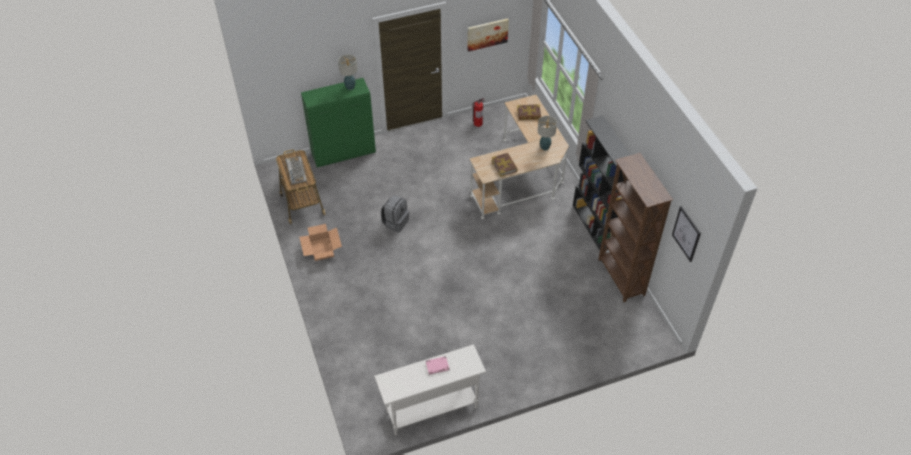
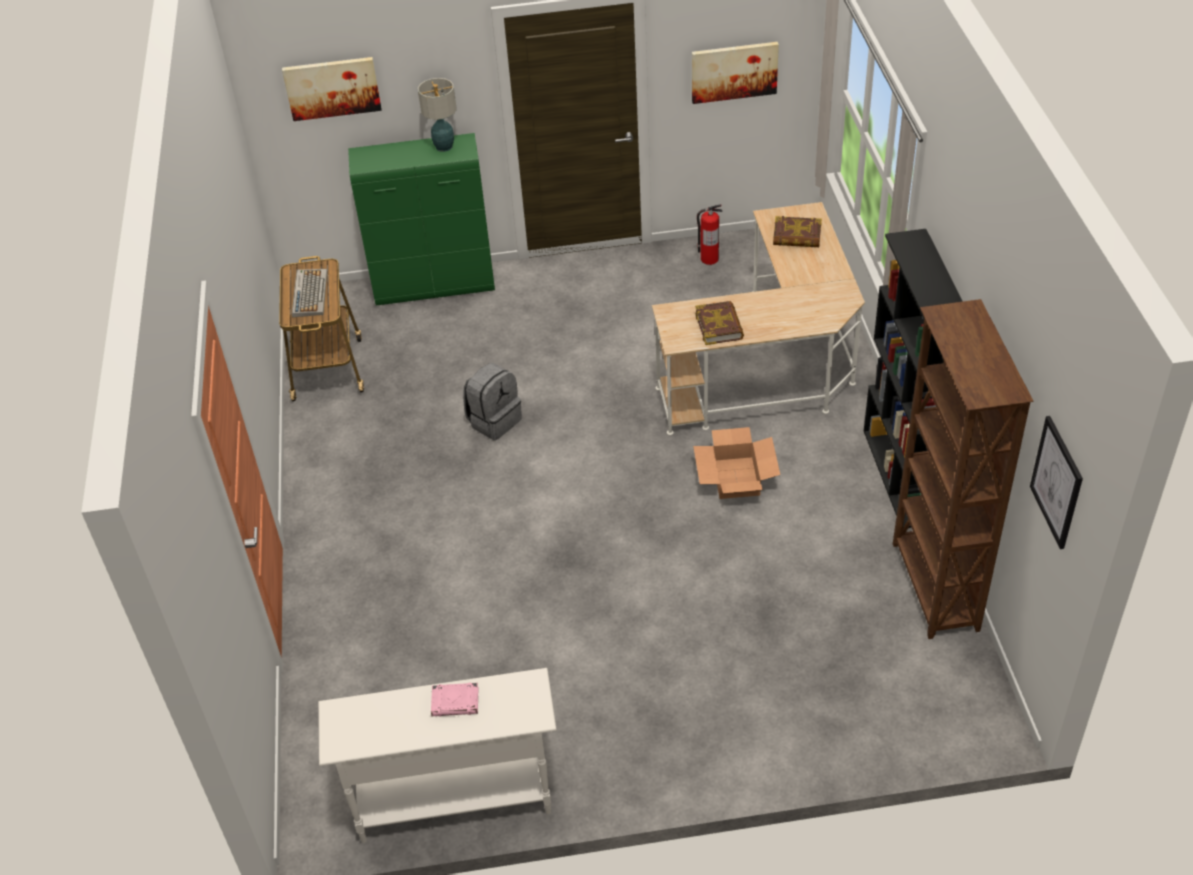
camera: 15 degrees right, 5 degrees down
cardboard box [299,224,342,261] -> cardboard box moved to [693,427,780,499]
table lamp [538,116,557,150] -> none
none -> picture [282,57,382,121]

